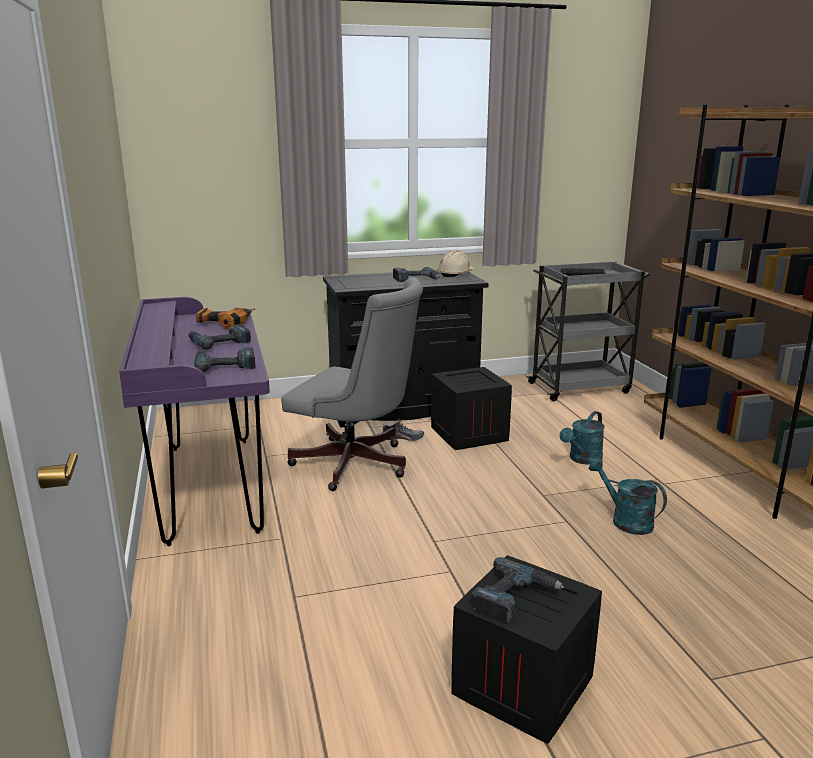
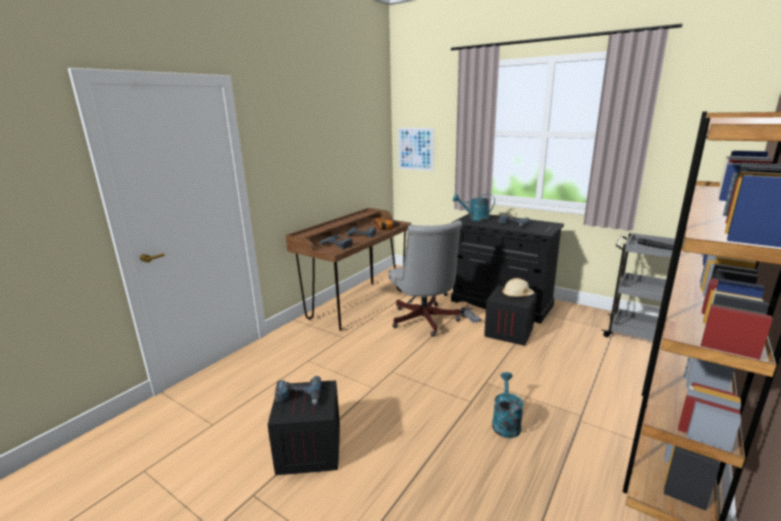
camera: 50 degrees right, 0 degrees up
purple desk [119,297,270,546] -> brown desk [286,208,411,331]
beige hard hat [437,250,474,277] -> beige hard hat moved to [502,278,534,297]
turquoise watering can [560,411,605,465] -> turquoise watering can moved to [453,194,495,221]
none -> picture [398,128,434,171]

